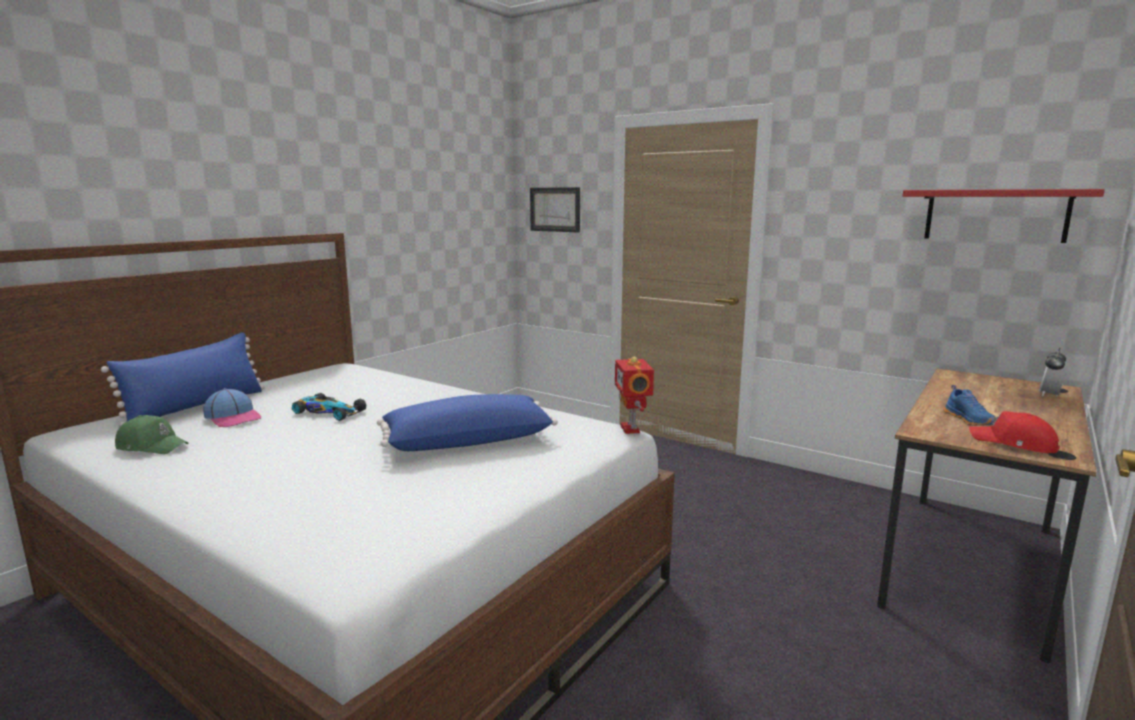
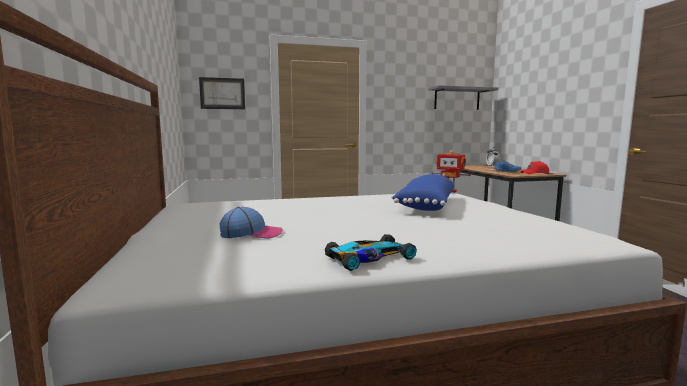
camera: 50 degrees left, 5 degrees down
blue pillow [101,332,265,427] -> none
green cap [115,415,188,454] -> none
toy car [292,393,366,421] -> toy car moved to [325,234,417,271]
red shelf [903,189,1105,243] -> grey shelf [428,85,498,110]

